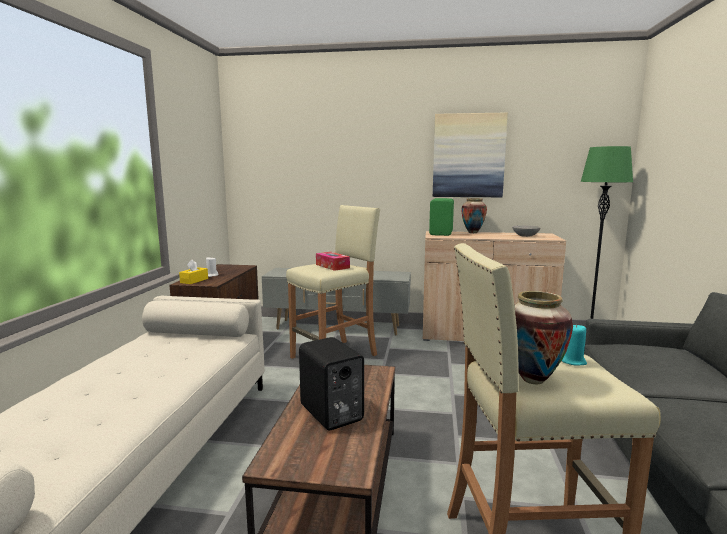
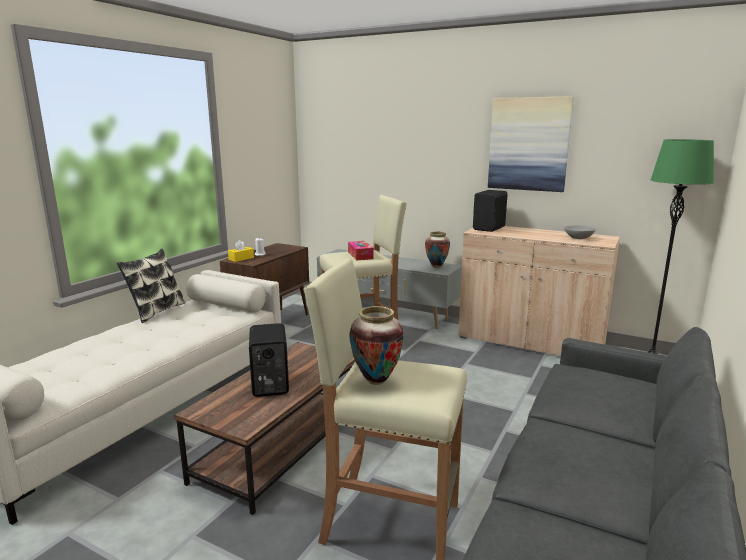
camera: 20 degrees right, 5 degrees up
green speaker [429,198,454,236] -> black speaker [473,190,508,232]
vase [462,198,487,233] -> vase moved to [425,232,450,268]
turquoise candle [562,324,587,366] -> none
none -> pillow [117,248,185,323]

